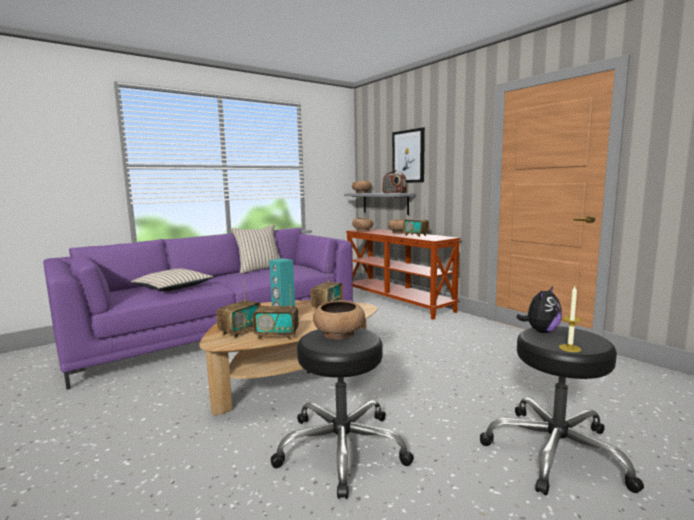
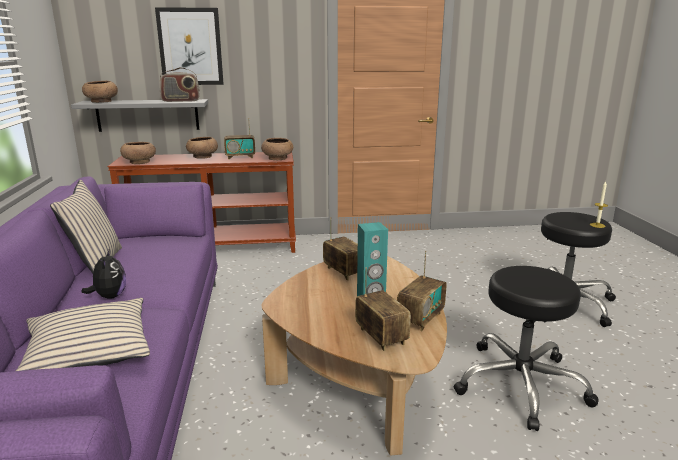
camera: 60 degrees left, 10 degrees up
brown bowl [313,300,365,340] -> brown bowl moved to [261,138,293,160]
plush toy [516,286,562,333] -> plush toy moved to [82,250,126,299]

